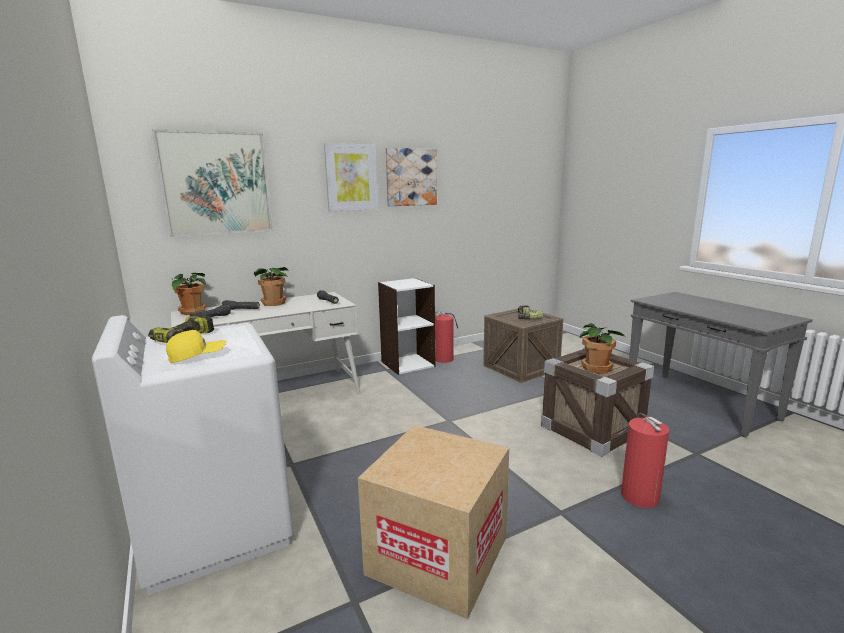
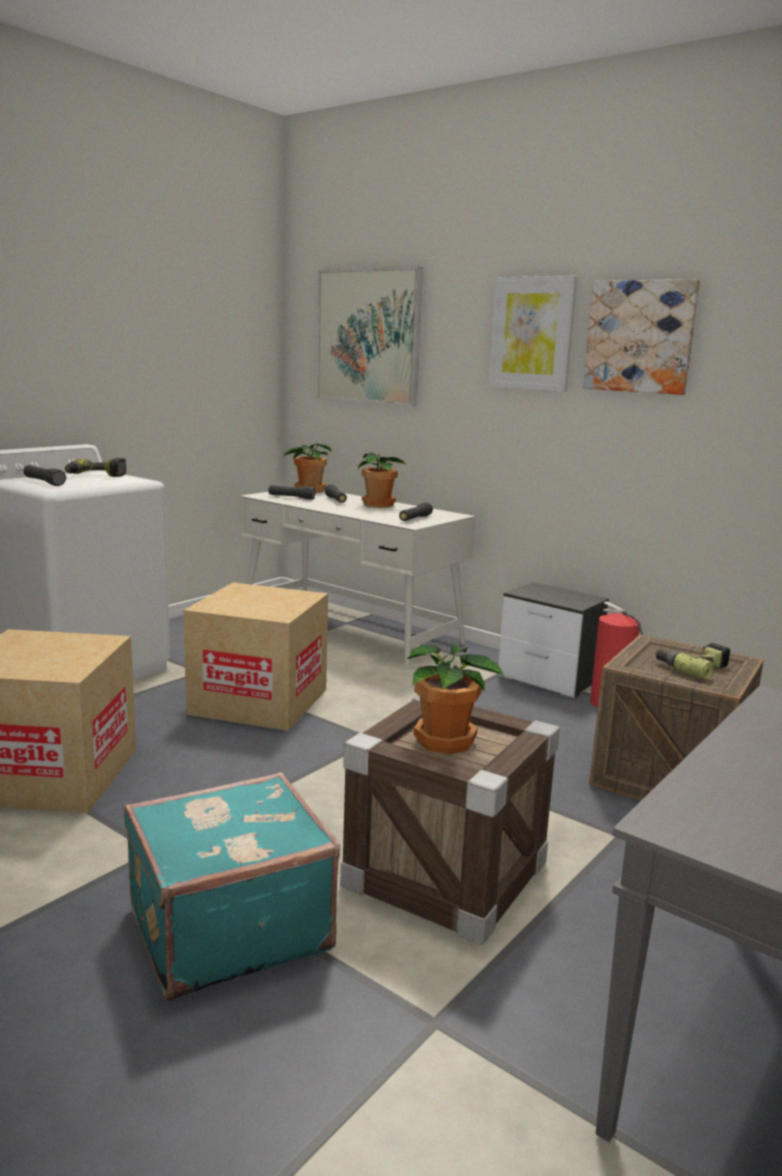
camera: 65 degrees right, 0 degrees up
yellow cap [166,330,226,363] -> black flashlight [23,465,66,486]
white bookcase [378,278,435,375] -> nightstand [498,582,609,698]
fire extinguisher [617,413,669,508] -> turquoise suitcase [124,772,341,1001]
none -> cardboard box [183,583,328,731]

